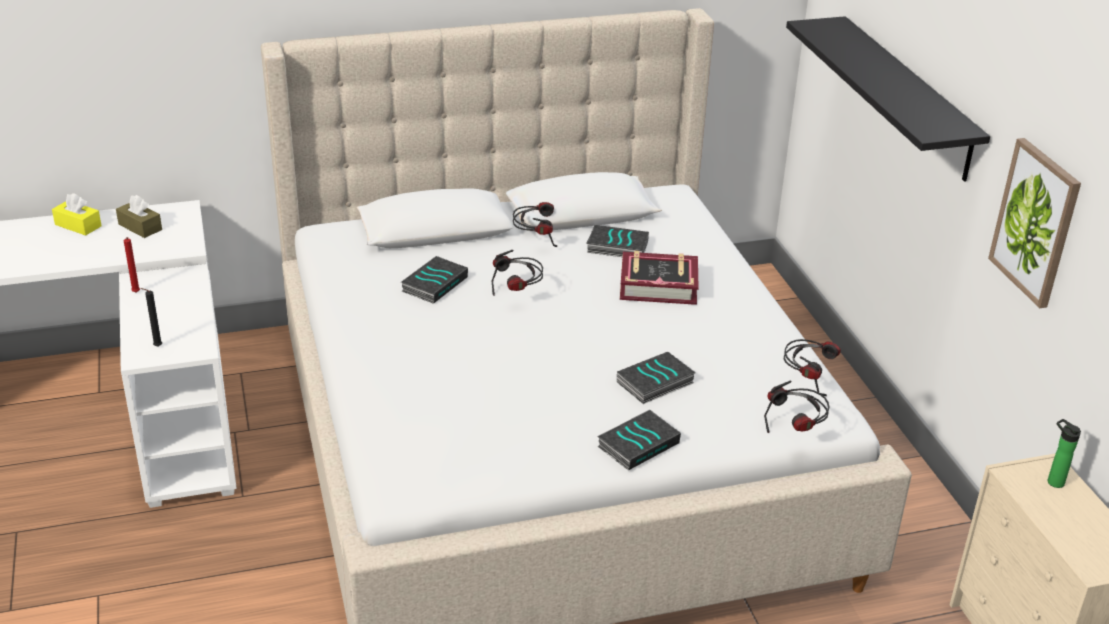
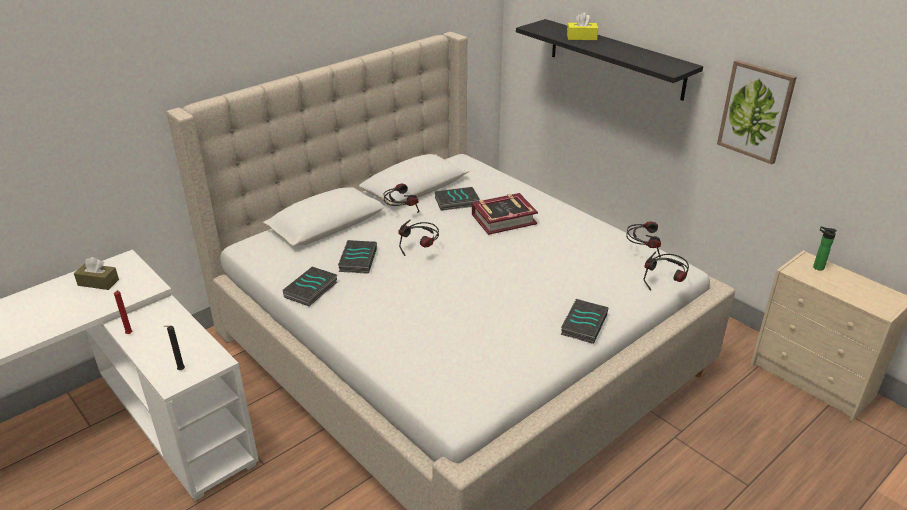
camera: 25 degrees left, 0 degrees up
yellow tissue box [52,193,102,236] -> yellow tissue box moved to [567,13,598,40]
book [617,352,696,404] -> book moved to [283,267,338,307]

